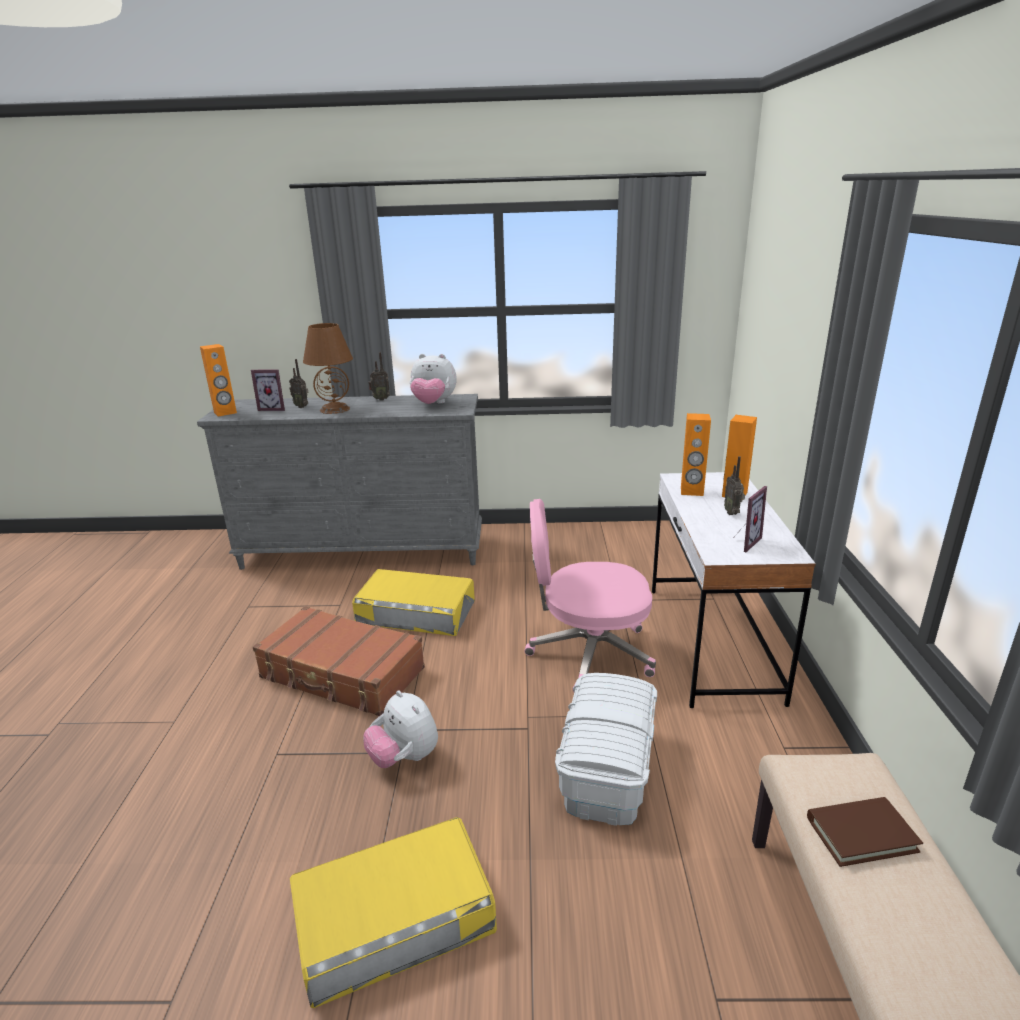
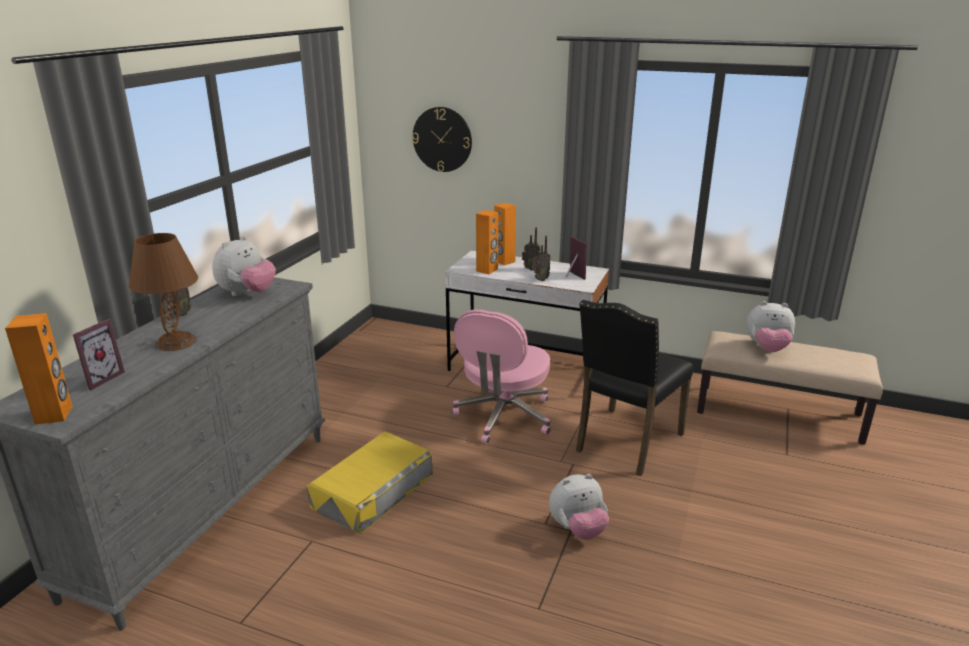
camera: 70 degrees left, 0 degrees up
brown suitcase [253,606,425,716] -> none
radio [289,359,309,408] -> radio moved to [532,236,551,281]
yellow storage box [290,817,497,1008] -> none
white storage box [555,673,657,826] -> black chair [576,300,693,476]
brown book [807,797,923,867] -> plush toy [746,301,795,352]
none -> wall clock [412,107,472,172]

